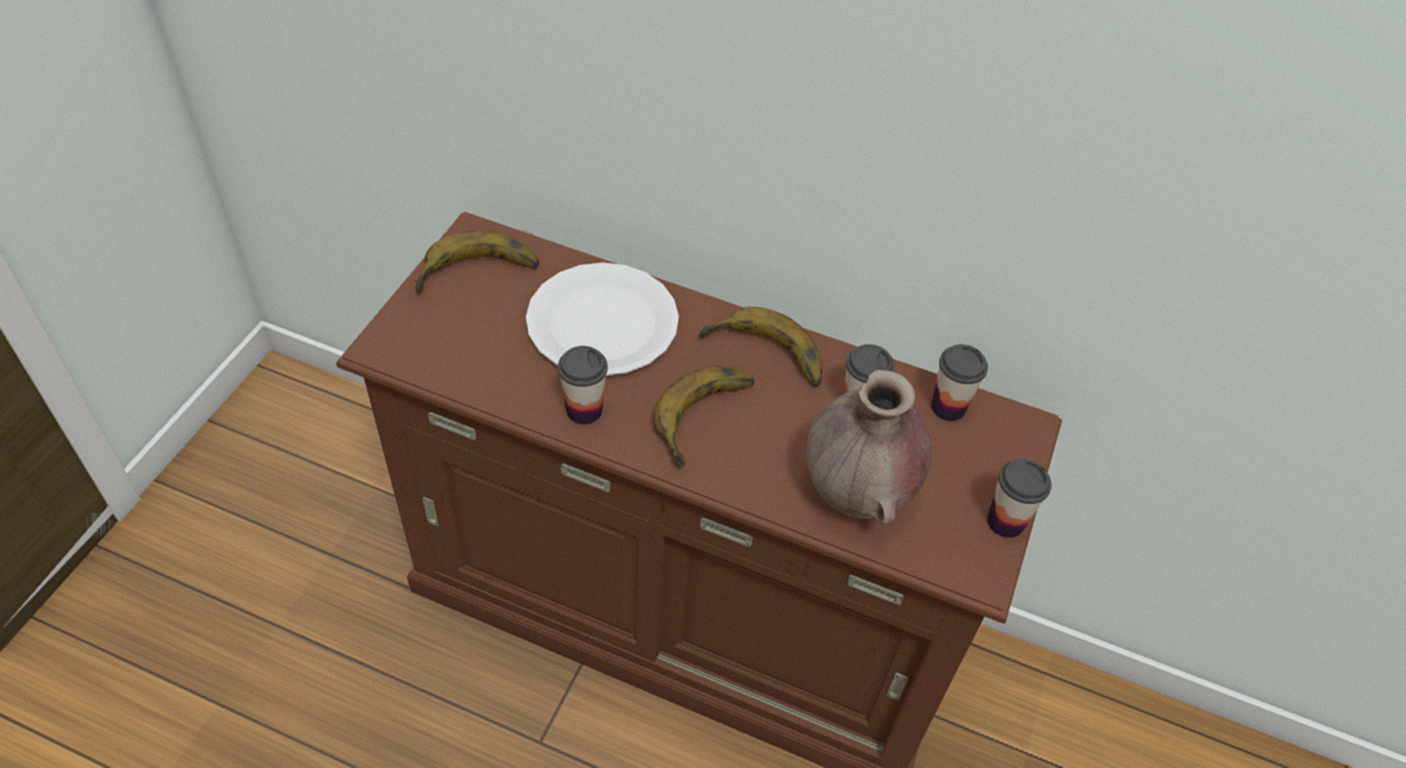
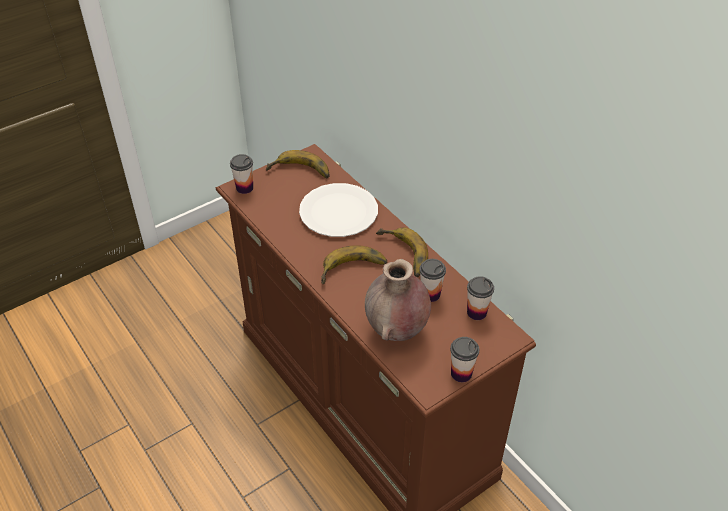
camera: 35 degrees right, 5 degrees down
cup [558,346,608,425] -> cup moved to [230,154,253,194]

